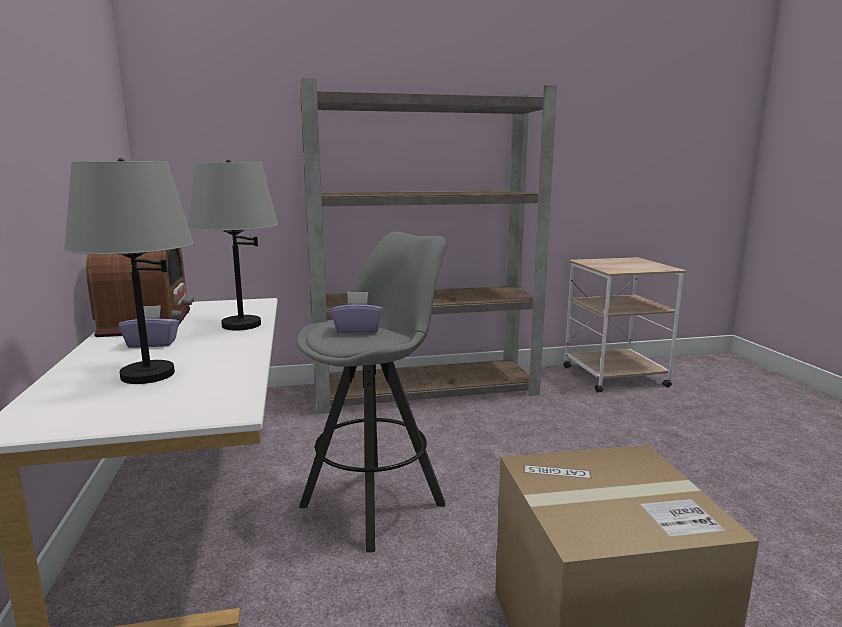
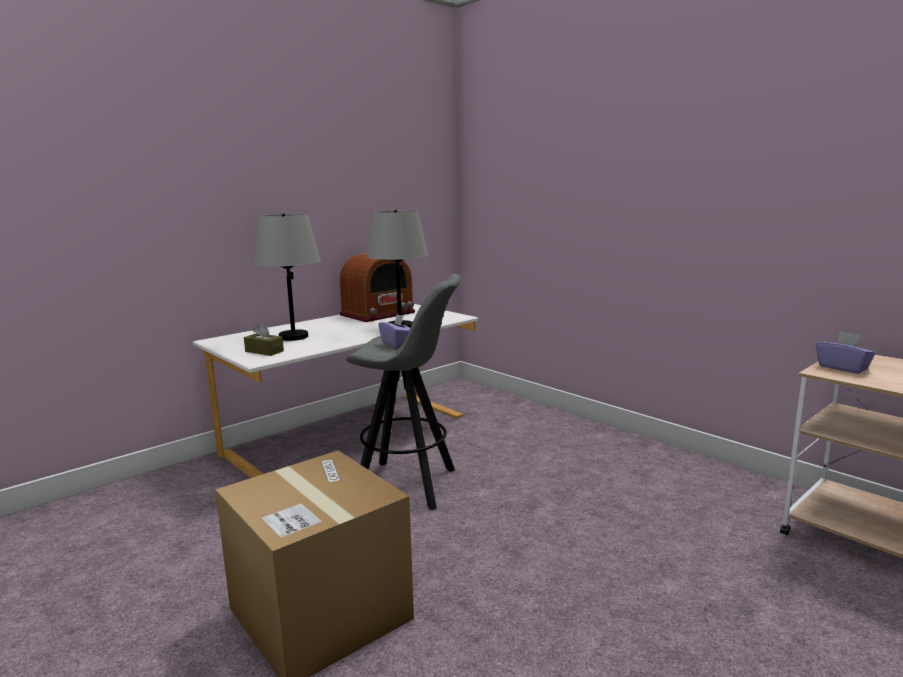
camera: 60 degrees right, 0 degrees up
purple tissue box [118,305,179,348] -> purple tissue box moved to [816,332,876,374]
brown bookcase [300,78,557,414] -> none
none -> brown tissue box [244,323,284,356]

